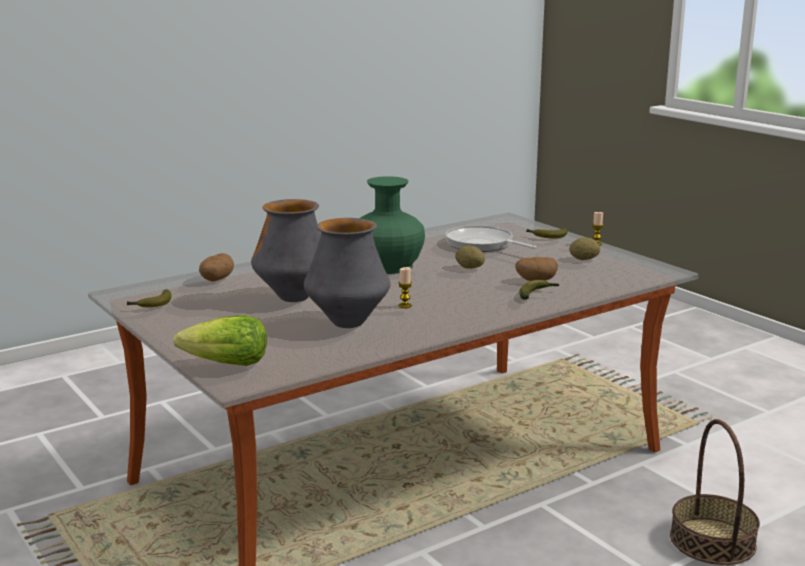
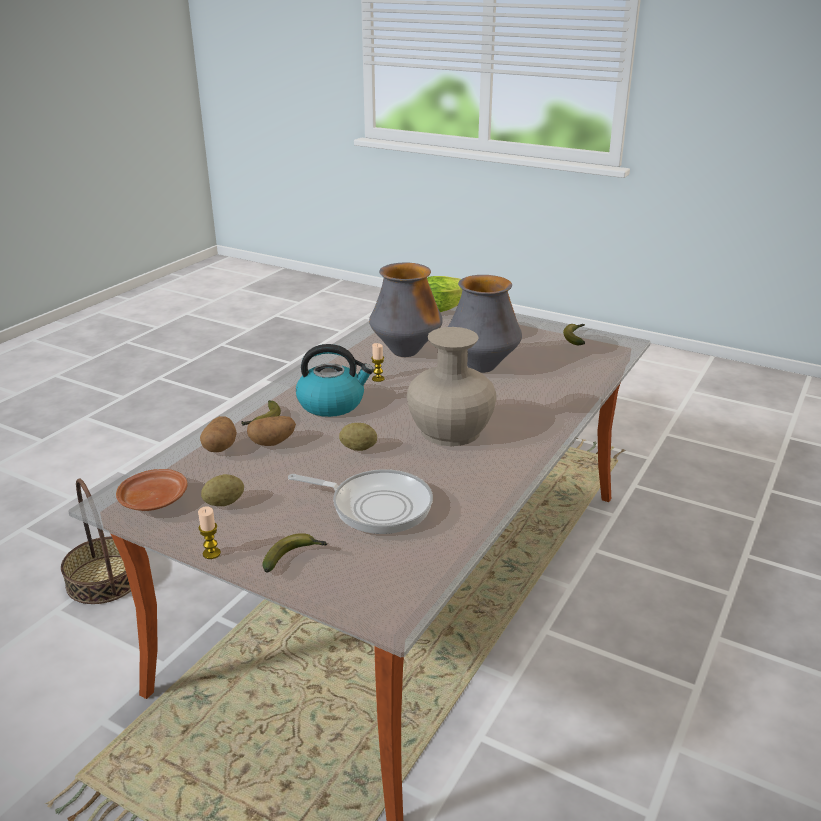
camera: 155 degrees right, 10 degrees up
potato [199,253,234,282] -> potato moved to [200,416,237,452]
green vase [360,176,425,274] -> beige vase [407,327,497,446]
none -> brown plate [116,469,188,511]
none -> kettle [296,344,374,417]

